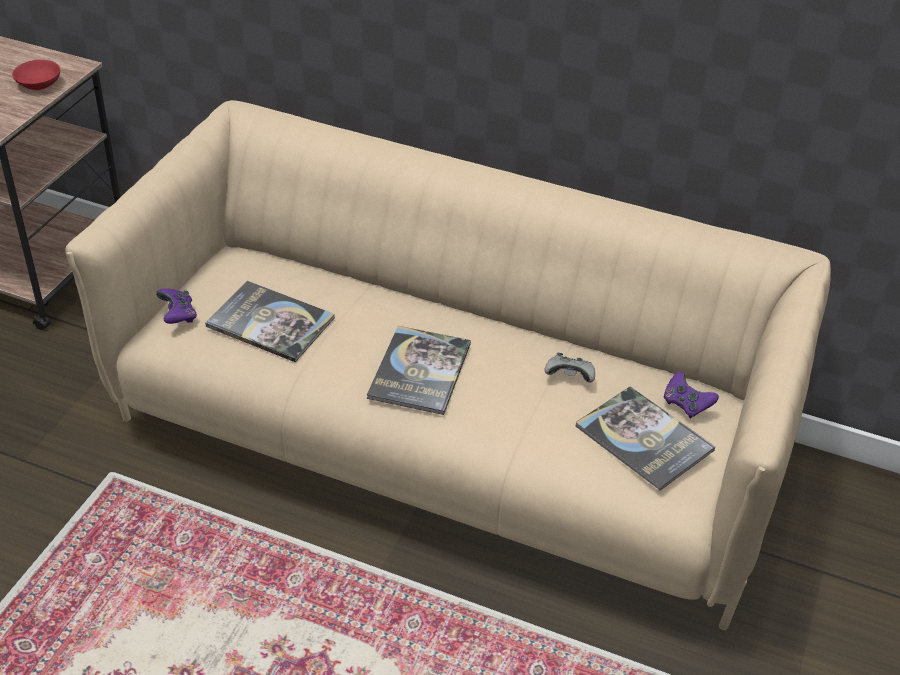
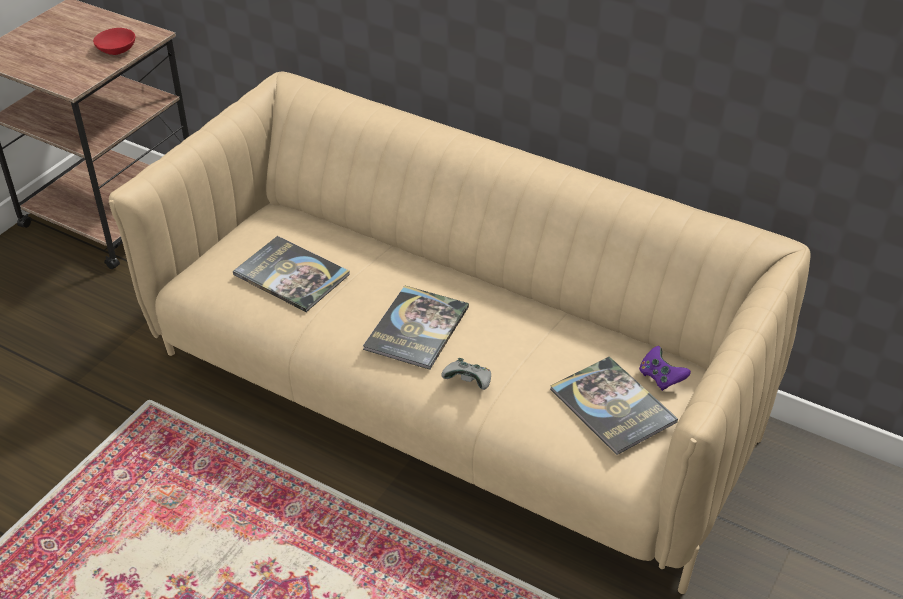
camera: 10 degrees right, 0 degrees up
purple game controller [156,289,197,324] -> none
grey game controller [545,353,595,383] -> grey game controller moved to [441,358,491,390]

